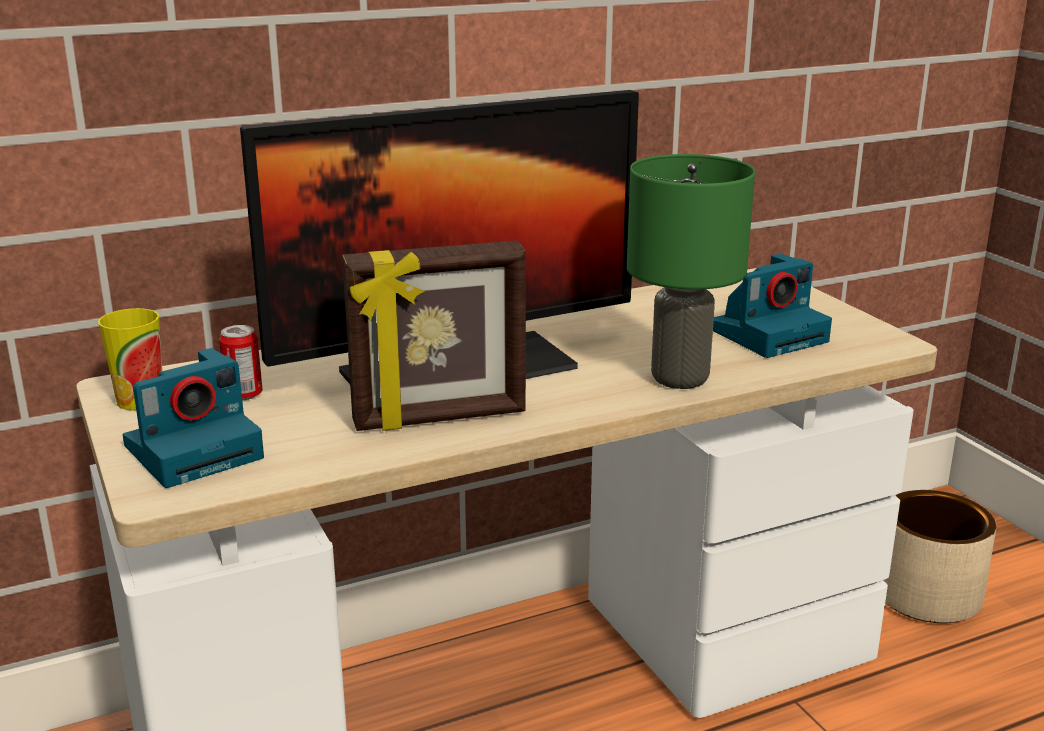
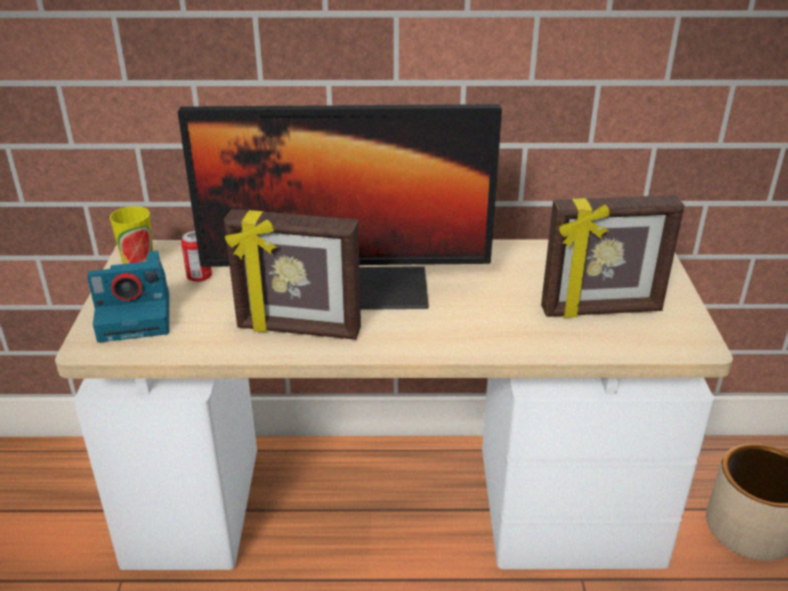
camera: 25 degrees right, 10 degrees up
green table lamp [627,154,755,389] -> none
camera [713,254,832,358] -> picture frame [541,195,685,318]

